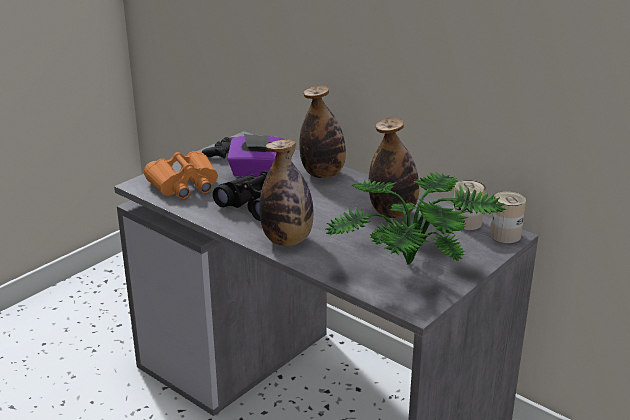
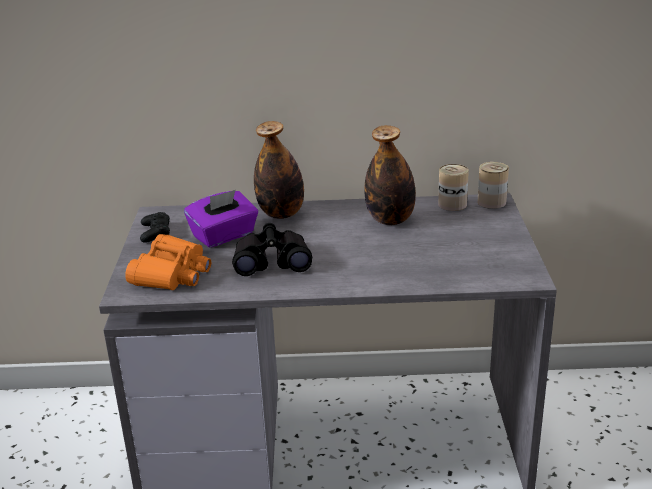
camera: 40 degrees left, 0 degrees up
bottle [259,140,313,246] -> none
potted plant [326,171,506,265] -> none

